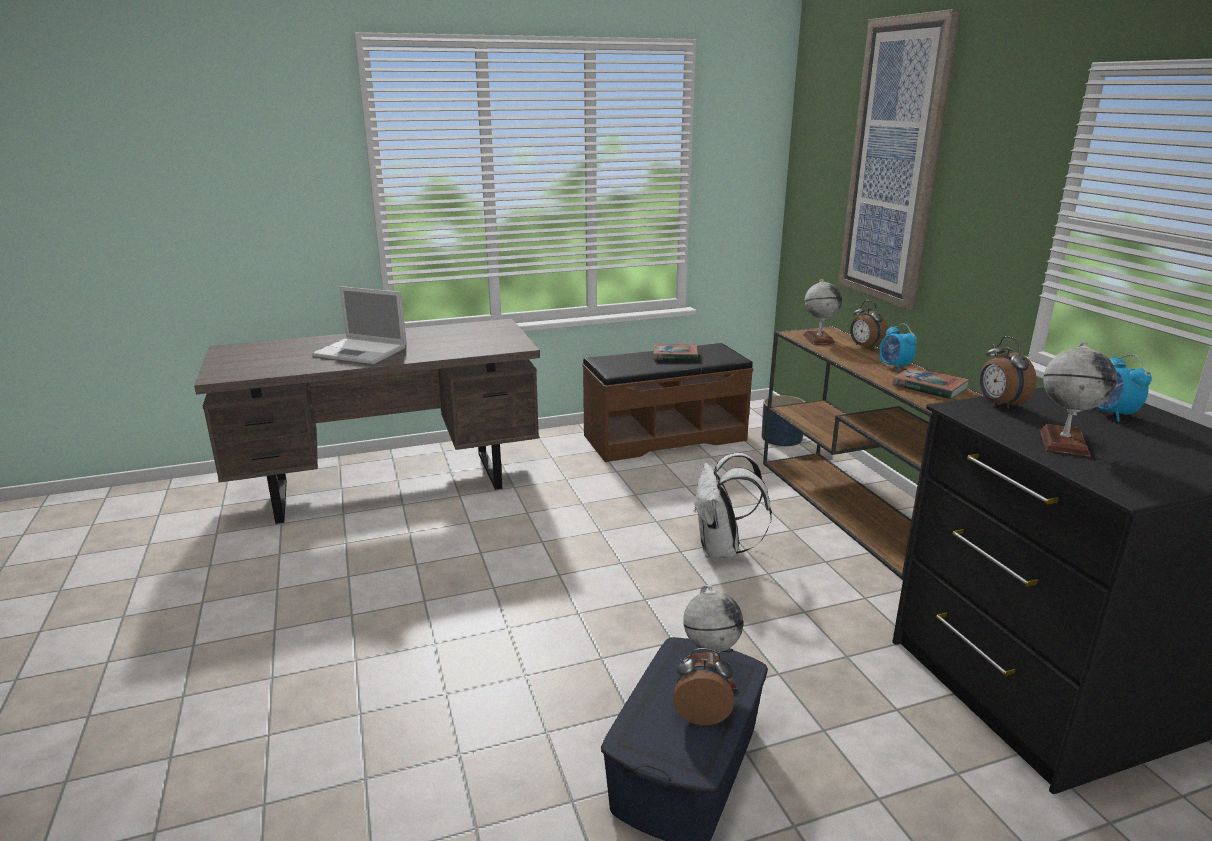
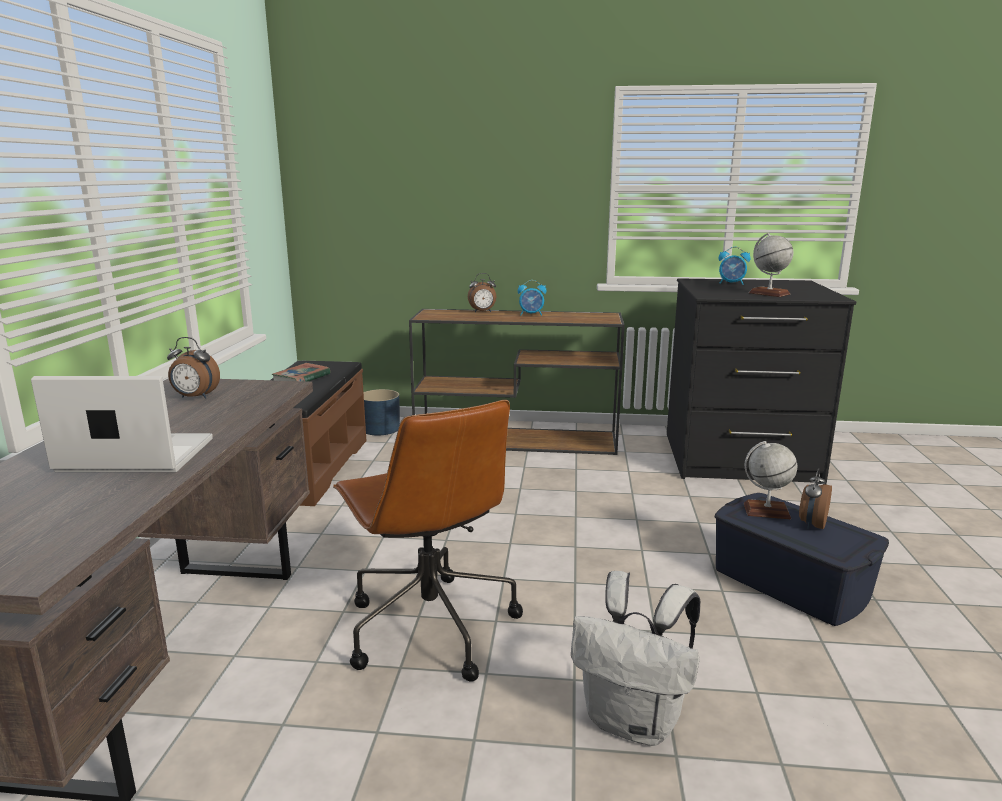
camera: 65 degrees left, 5 degrees down
laptop [312,286,407,364] -> laptop turned 135 degrees counterclockwise [31,376,213,472]
white backpack [694,453,772,558] -> white backpack moved to [571,571,700,746]
globe [803,279,842,345] -> none
picture [838,9,961,310] -> none
book [892,367,970,400] -> none
alarm clock [979,336,1037,409] -> alarm clock moved to [167,337,220,399]
none -> brown office chair [333,400,523,682]

